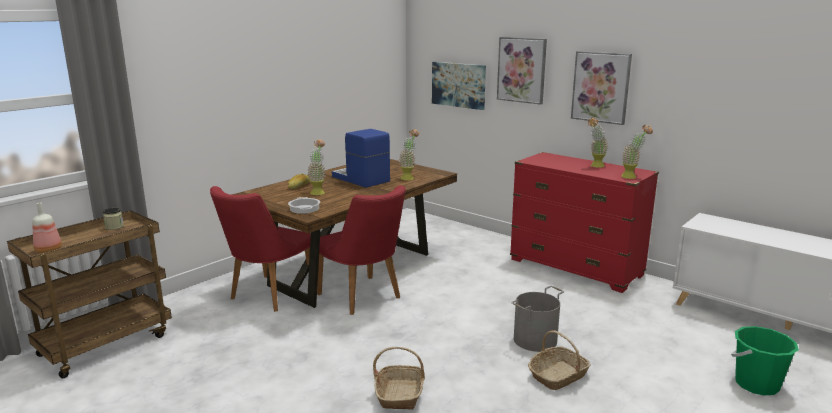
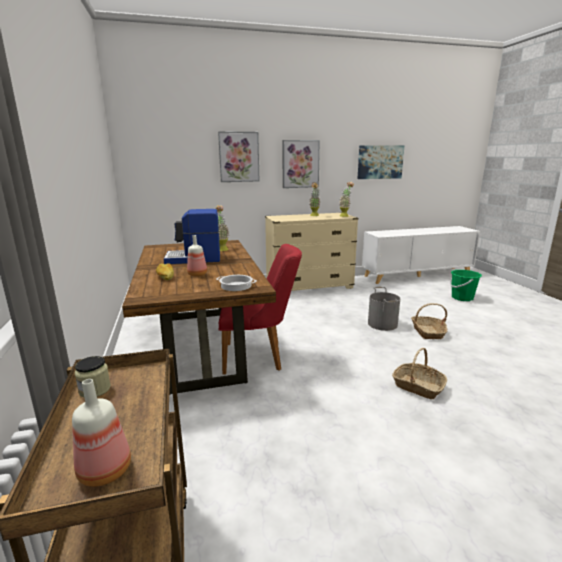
camera: 55 degrees left, 0 degrees up
red chair [210,186,311,312] -> none
potted plant [307,139,326,195] -> bottle [187,235,207,277]
picture [432,62,486,110] -> picture moved to [358,145,405,179]
red dresser [510,152,659,293] -> beige dresser [265,212,358,291]

